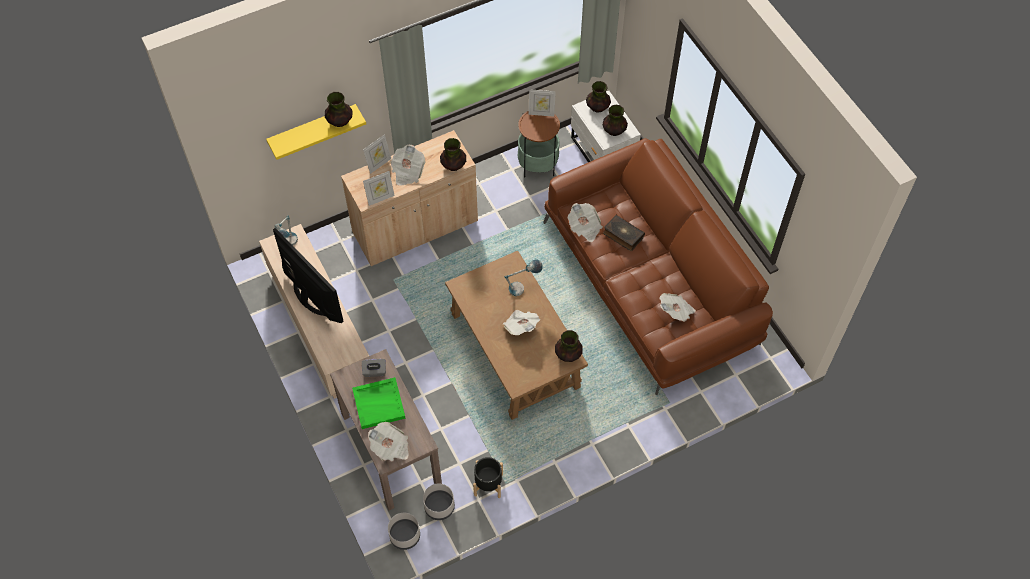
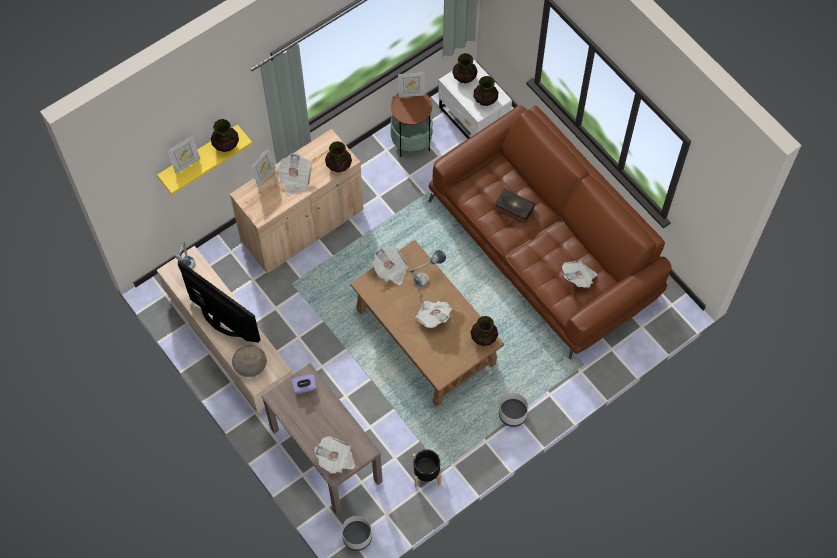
camera: 10 degrees left, 5 degrees up
green tray [352,377,406,429] -> none
grey tissue box [362,359,386,377] -> purple tissue box [291,374,317,394]
picture frame [363,171,395,206] -> picture frame moved to [167,136,200,174]
grey planter [423,484,455,520] -> grey planter moved to [499,393,529,427]
newspaper [568,203,603,242] -> newspaper moved to [373,246,409,285]
none -> beige bowl [232,345,267,377]

